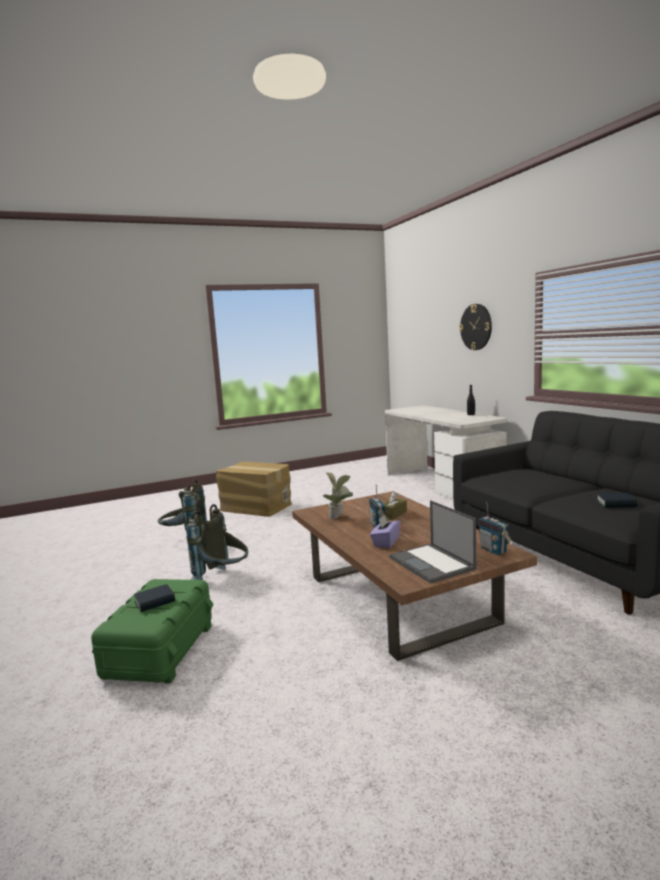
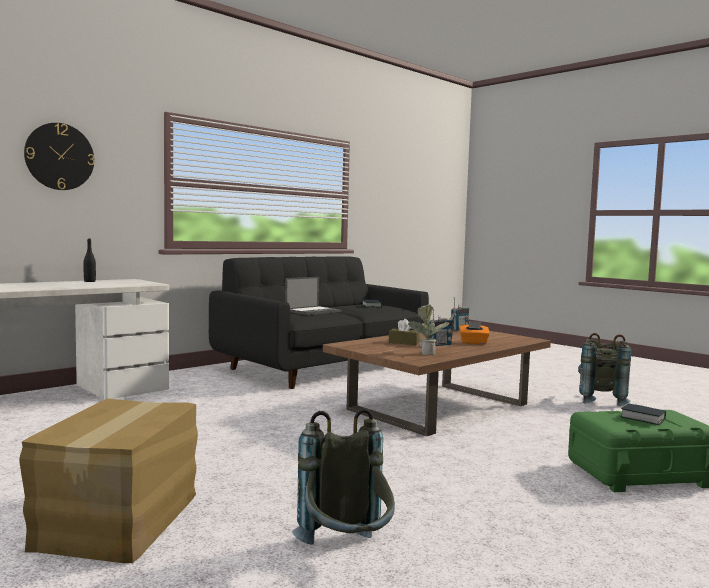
camera: 110 degrees left, 5 degrees down
grey backpack [186,504,248,580] -> grey backpack moved to [578,333,631,406]
purple tissue box [370,515,400,548] -> orange tissue box [459,321,490,344]
laptop [389,500,476,584] -> laptop moved to [285,277,341,315]

